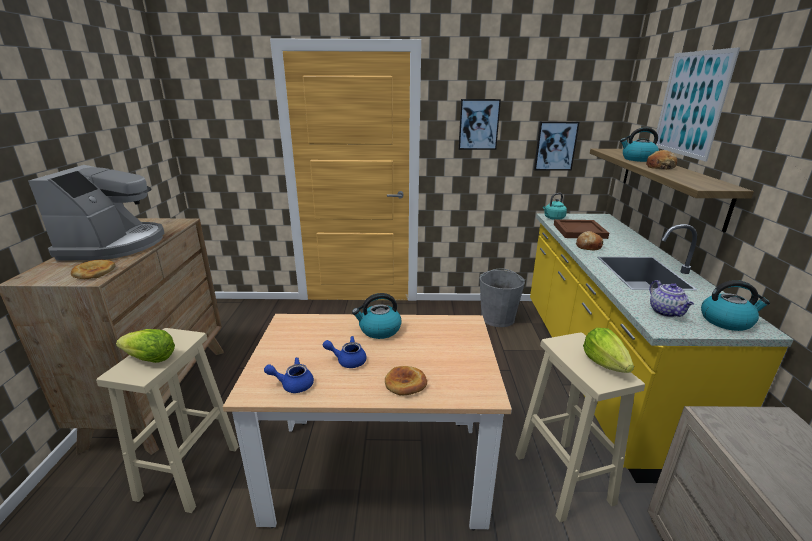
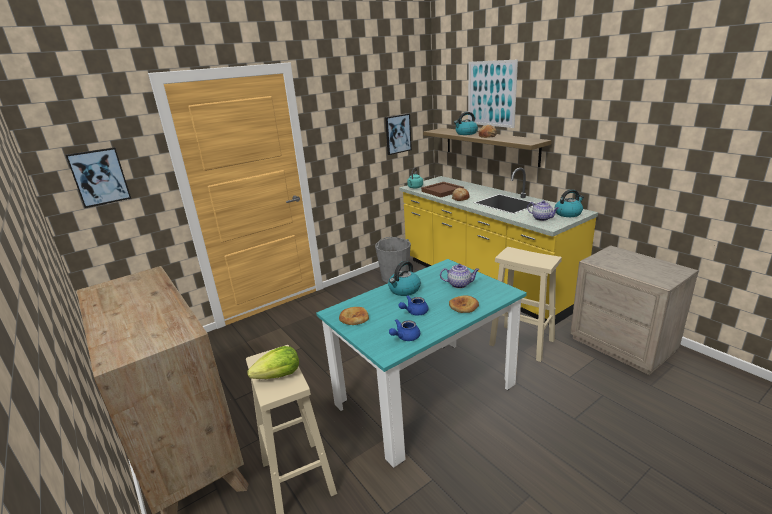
camera: 35 degrees left, 0 degrees up
coffee machine [28,165,164,260] -> none
bread [71,260,115,279] -> bread moved to [339,307,369,325]
beige dining table [223,314,512,531] -> turquoise dining table [316,259,527,468]
picture [458,99,501,150] -> picture moved to [66,147,131,208]
lettuce [583,328,634,373] -> none
none -> teapot [440,264,479,288]

